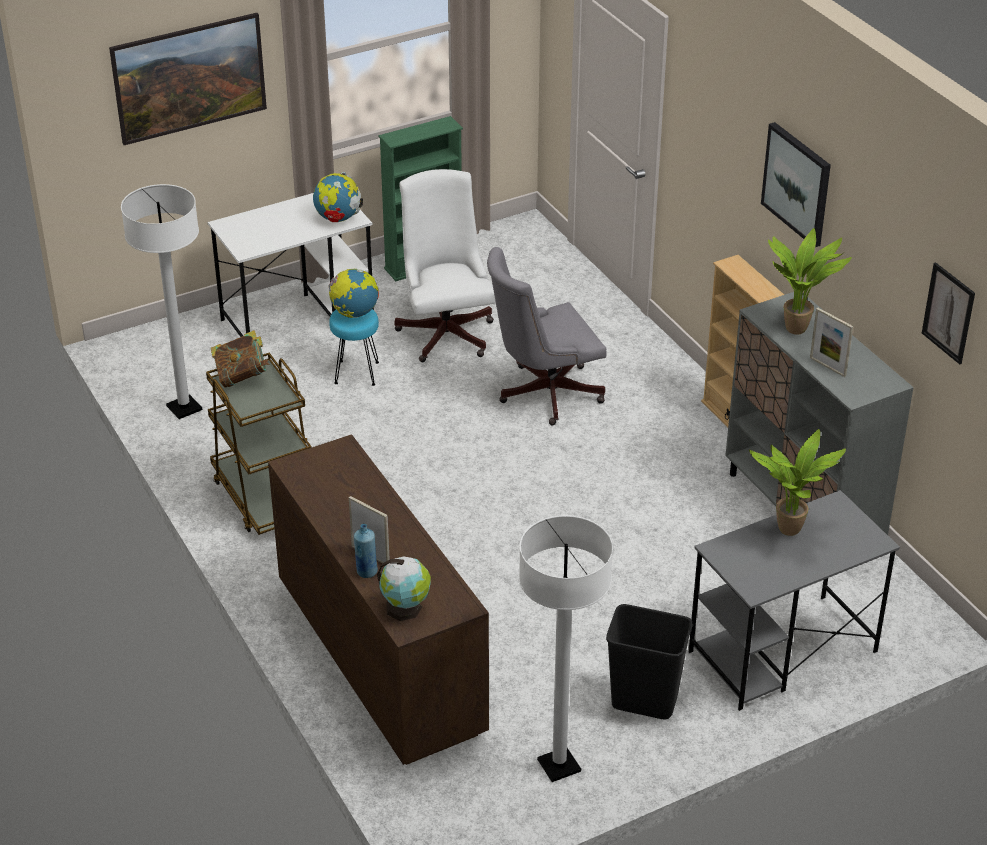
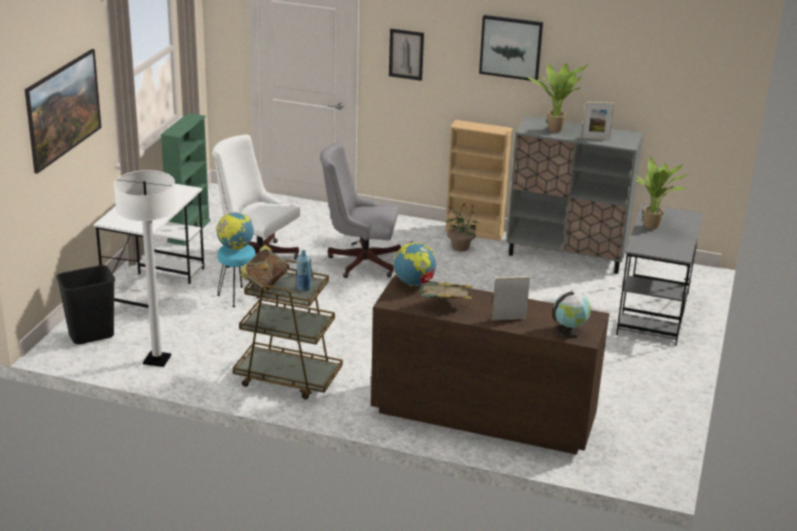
camera: 45 degrees left, 10 degrees down
globe [313,172,363,222] -> globe moved to [393,240,438,286]
blue bottle [354,524,378,578] -> blue bottle moved to [296,250,312,291]
grey office chair [487,247,607,426] -> grey office chair turned 75 degrees clockwise [320,142,401,278]
white floor lamp [519,515,613,782] -> none
black trash can [606,604,692,719] -> black trash can moved to [56,265,115,345]
picture [922,262,975,365] -> picture moved to [389,29,424,81]
none -> book [420,282,472,299]
none -> potted plant [445,202,478,251]

